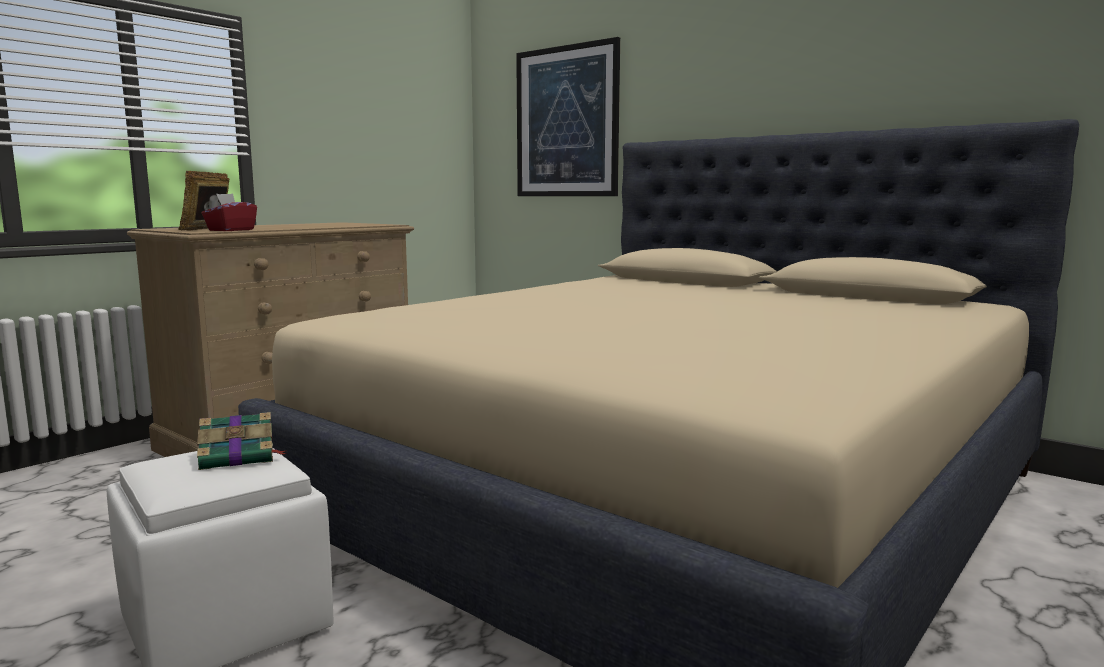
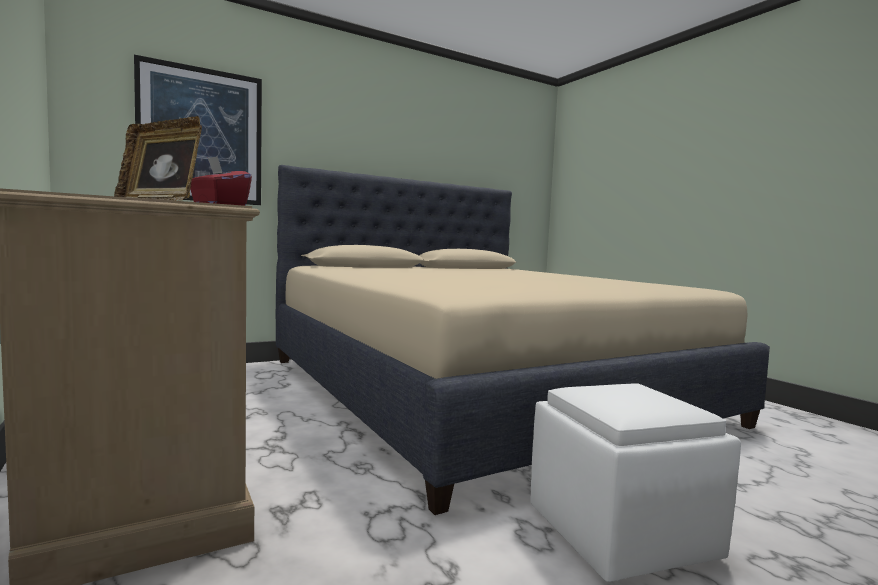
camera: 70 degrees left, 5 degrees down
book [197,412,287,470] -> none

